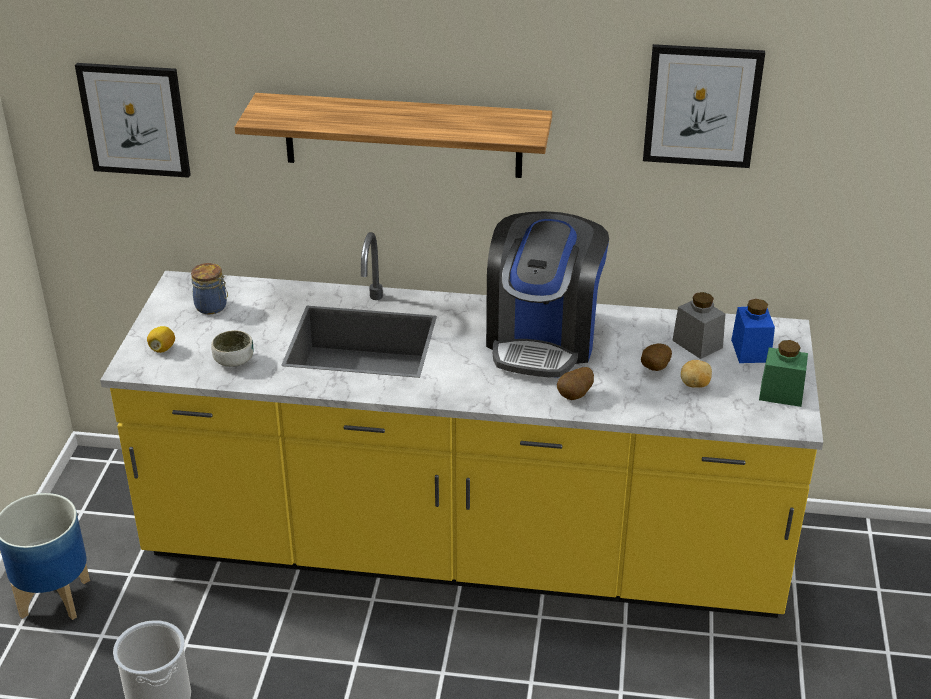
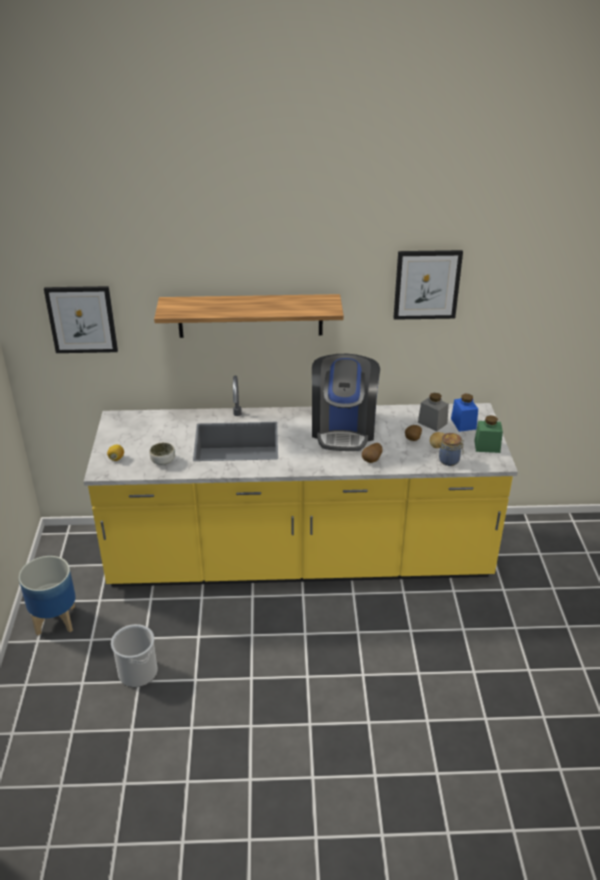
camera: 10 degrees left, 0 degrees up
jar [191,263,228,314] -> jar moved to [439,433,464,466]

